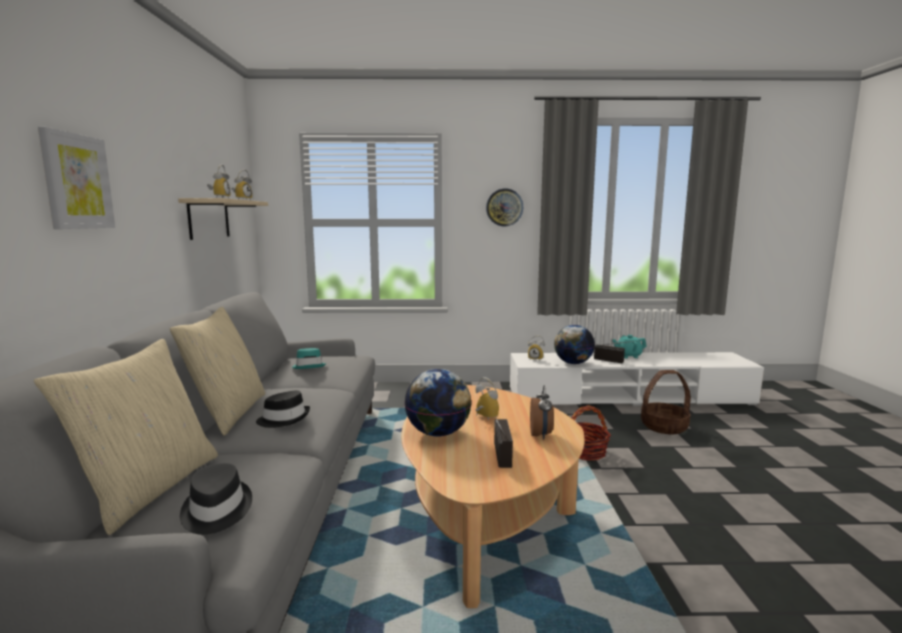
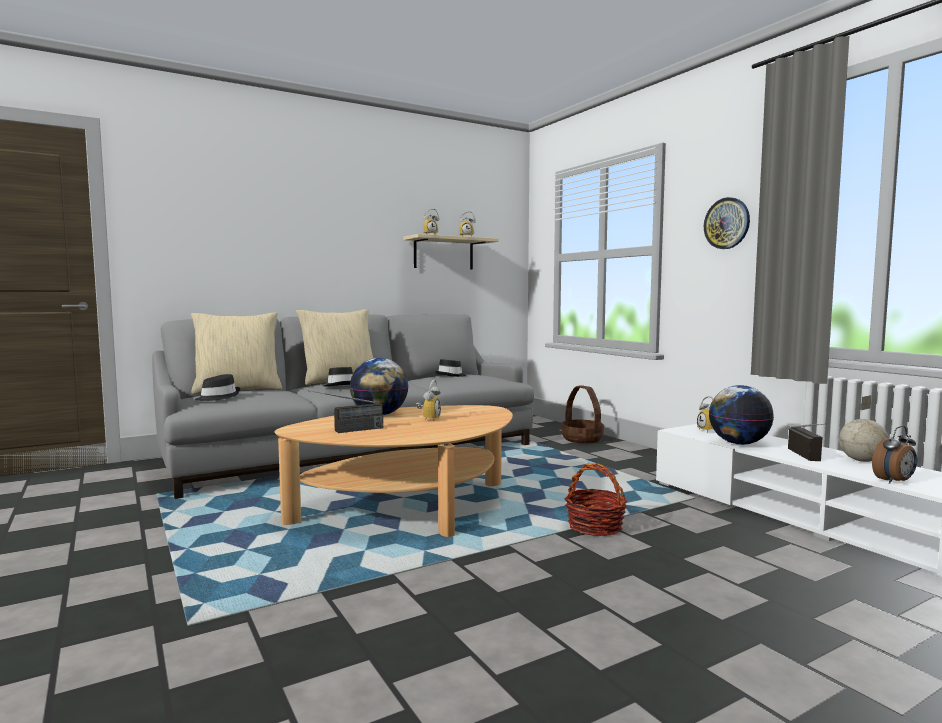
camera: 60 degrees right, 5 degrees down
picture [38,127,115,229] -> none
turquoise hat [291,348,326,369] -> black hat [435,359,466,377]
alarm clock [530,386,554,439] -> alarm clock moved to [872,426,917,484]
turquoise teapot [612,335,647,358] -> globe [839,395,889,462]
basket [641,370,691,434] -> basket moved to [561,386,604,443]

